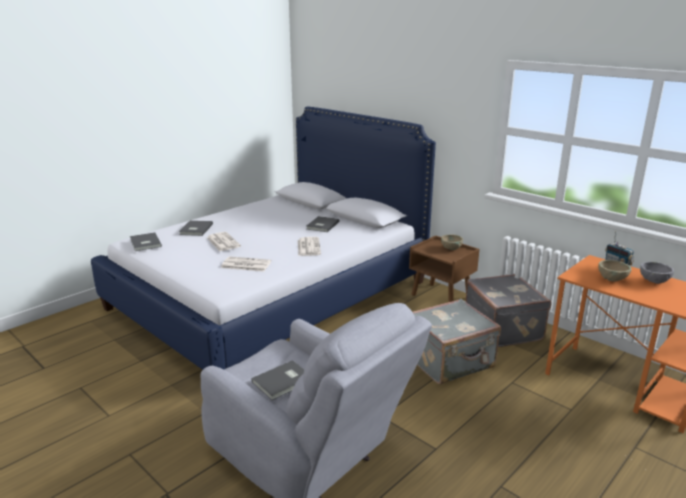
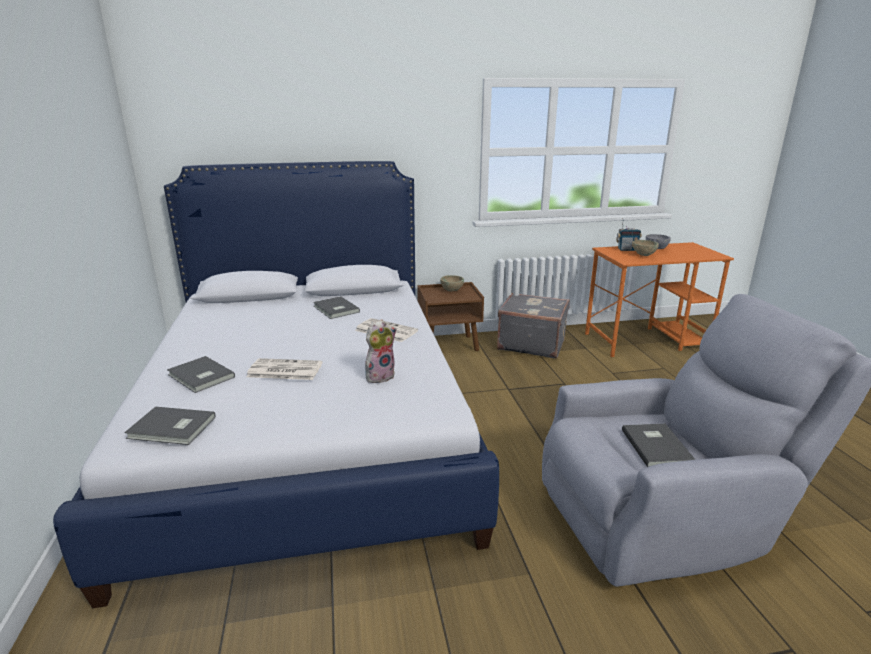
camera: 55 degrees left, 0 degrees up
newspaper [221,256,271,272] -> plush toy [365,319,397,383]
grey suitcase [413,298,501,384] -> none

